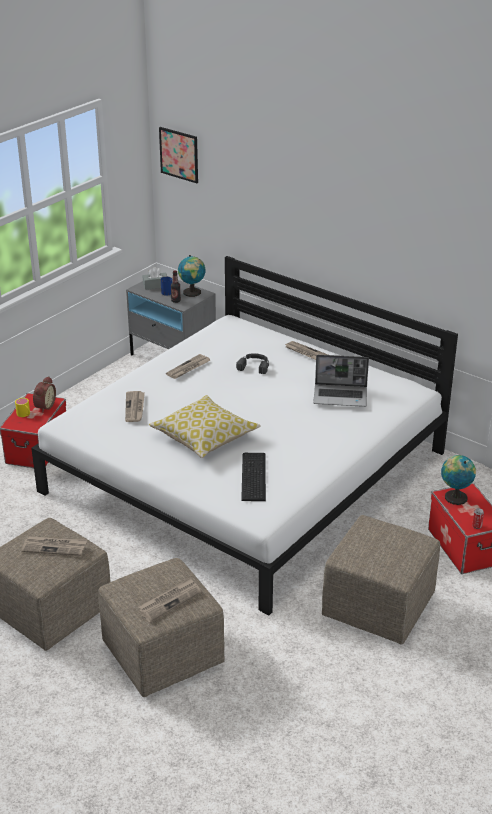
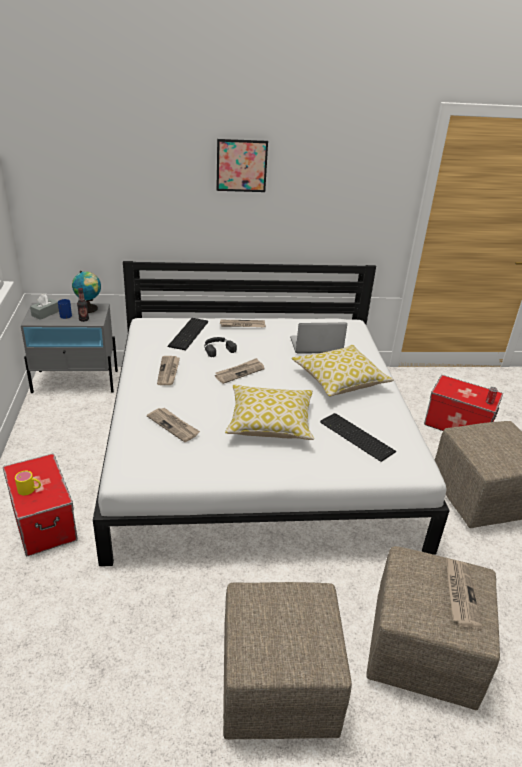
camera: 45 degrees left, 0 degrees up
newspaper [21,536,87,556] -> newspaper moved to [215,358,265,384]
alarm clock [33,376,56,413] -> none
picture [159,127,198,183] -> picture moved to [216,139,268,192]
laptop [313,355,369,407] -> laptop turned 150 degrees counterclockwise [290,323,347,354]
globe [441,455,476,505] -> none
none -> keyboard [167,318,208,350]
none -> pillow [292,345,394,397]

